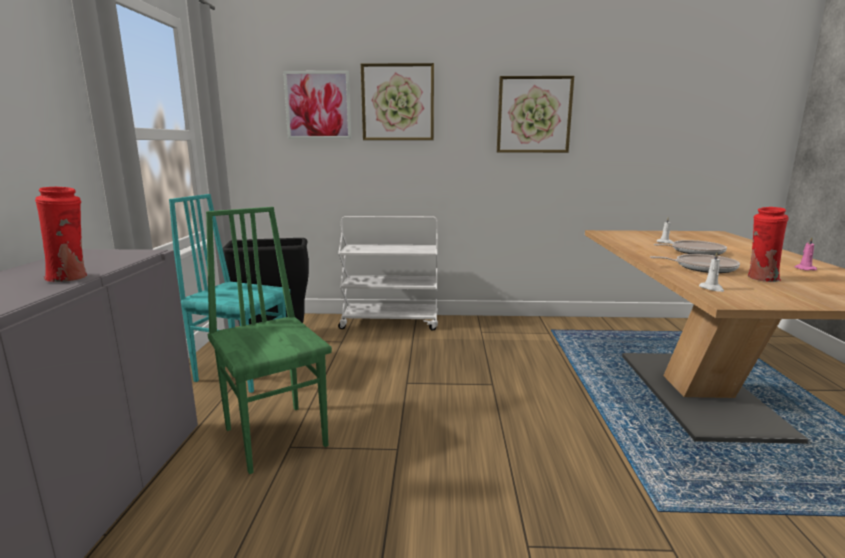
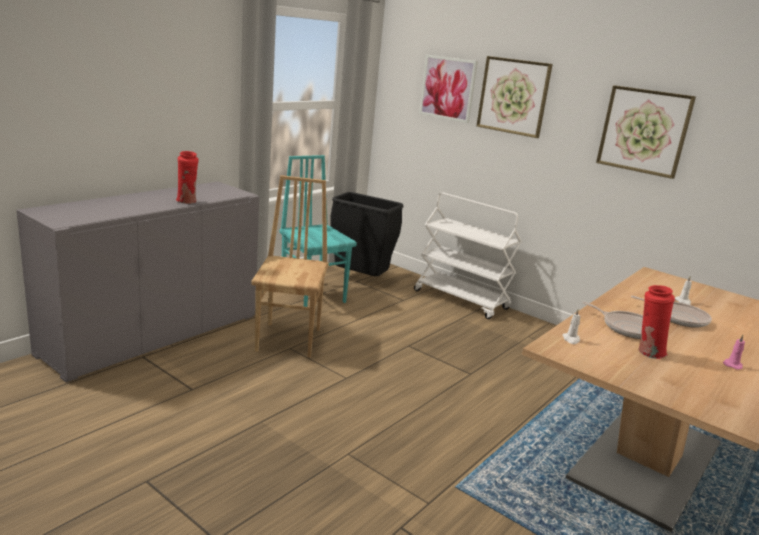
camera: 35 degrees right, 5 degrees up
green chair [206,207,332,474] -> brown chair [251,175,329,358]

